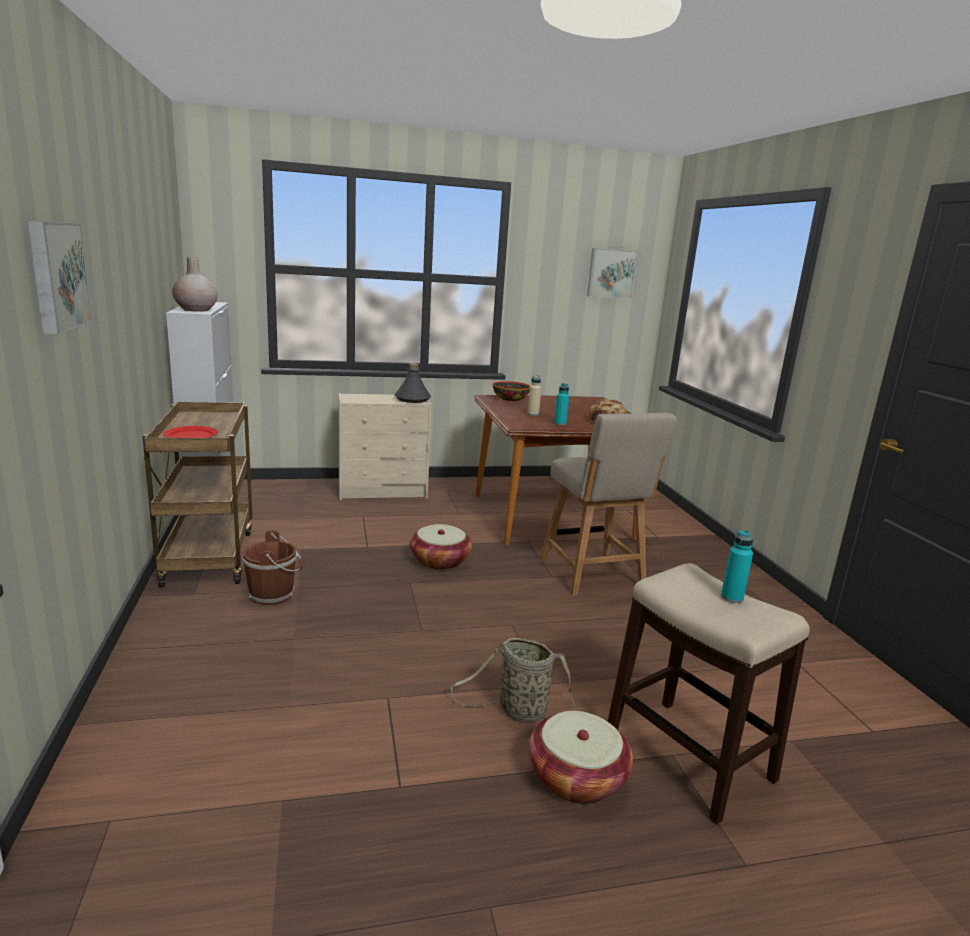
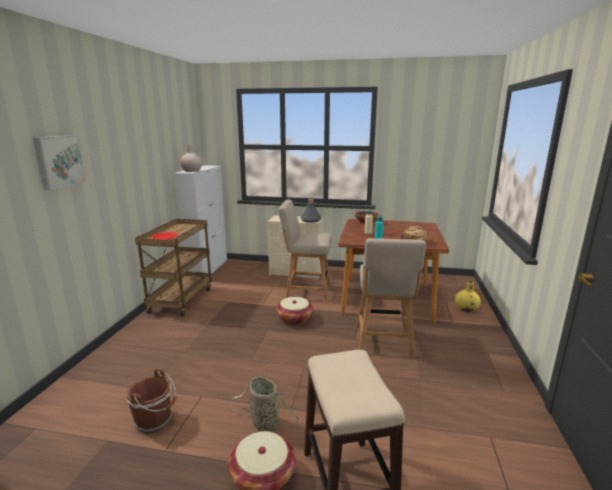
camera: 25 degrees right, 0 degrees up
brown bucket [242,530,303,605] -> brown bucket moved to [126,368,177,433]
picture [587,248,638,299] -> none
turquoise bottle [721,530,753,603] -> none
none -> beige chair [278,200,332,302]
none -> yellow vase [455,281,481,312]

